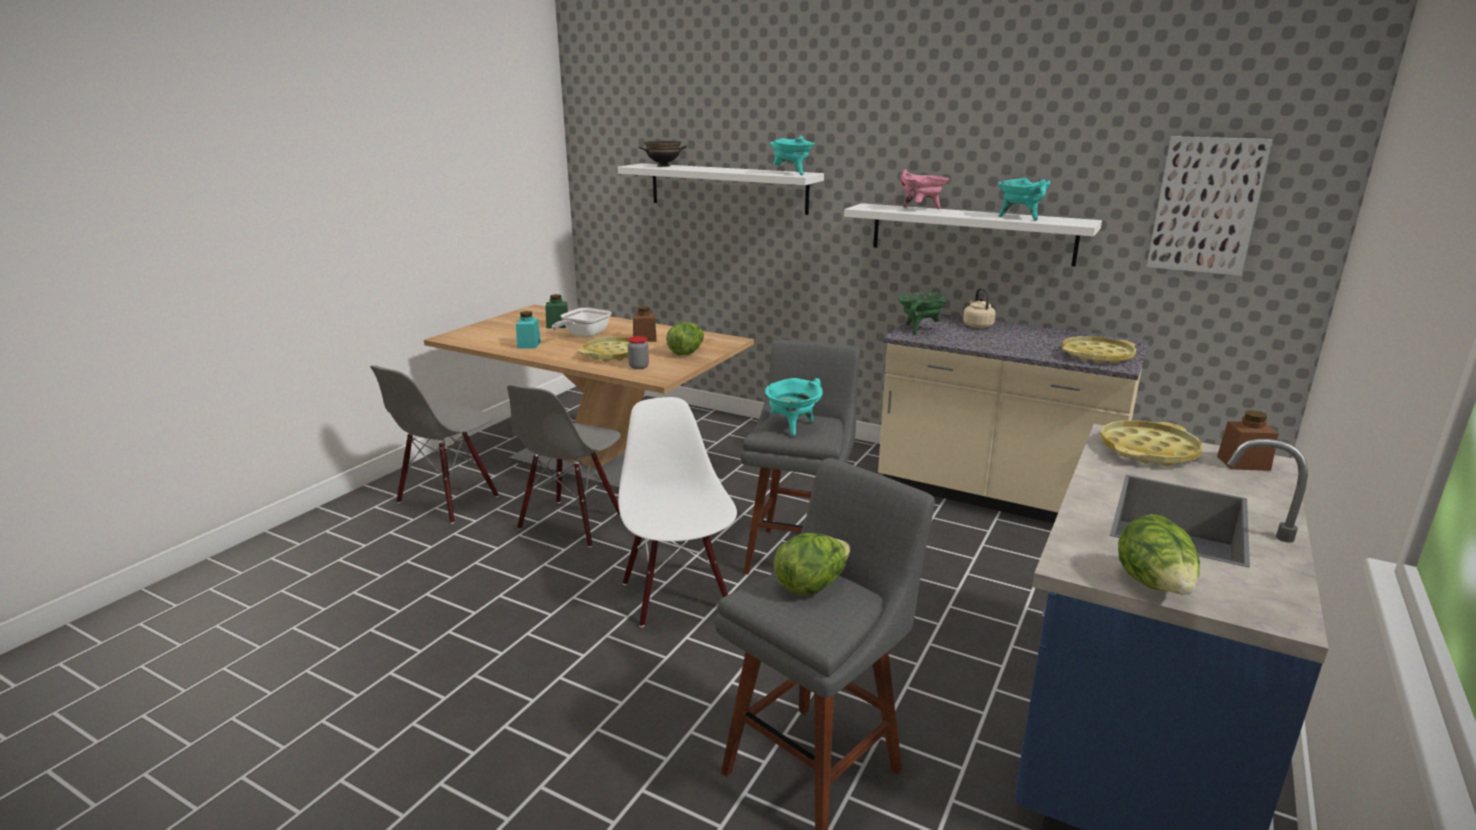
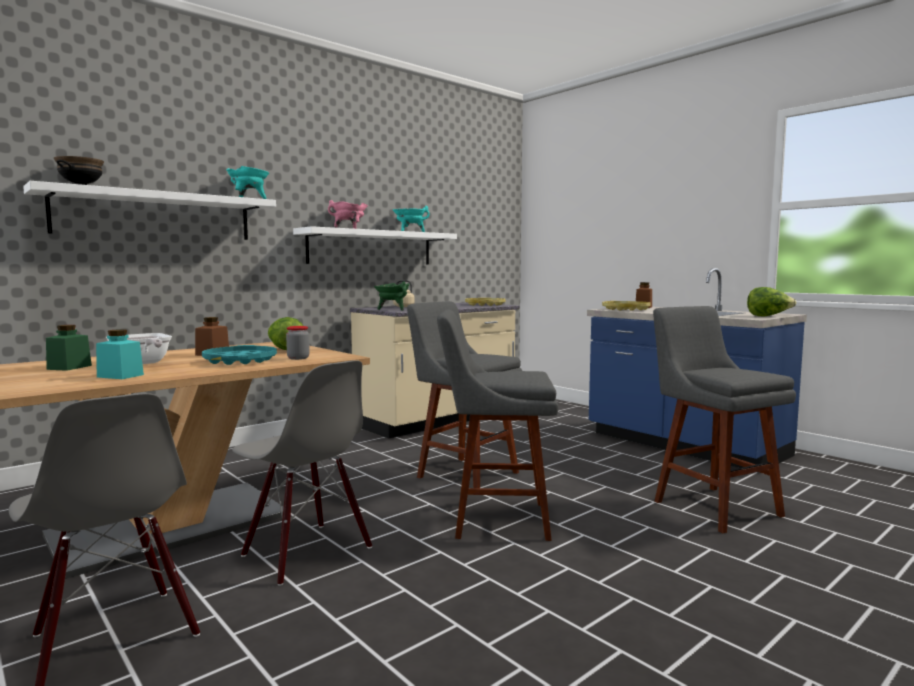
camera: 70 degrees left, 15 degrees down
yellow tray [577,337,647,362] -> turquoise tray [202,345,277,365]
white chair [618,397,737,627] -> grey stool [437,309,558,541]
turquoise cooking pot [765,378,823,436] -> none
lettuce [773,533,850,595] -> none
picture [1147,136,1272,276] -> none

